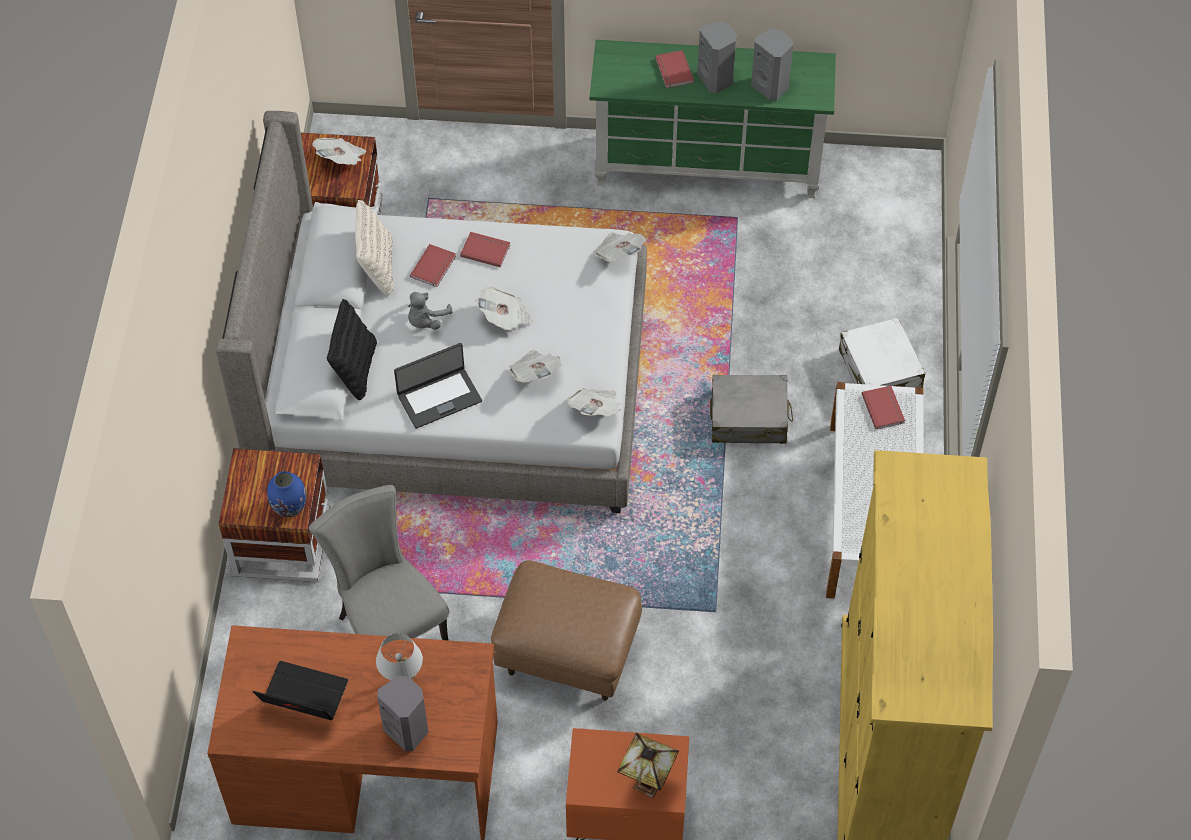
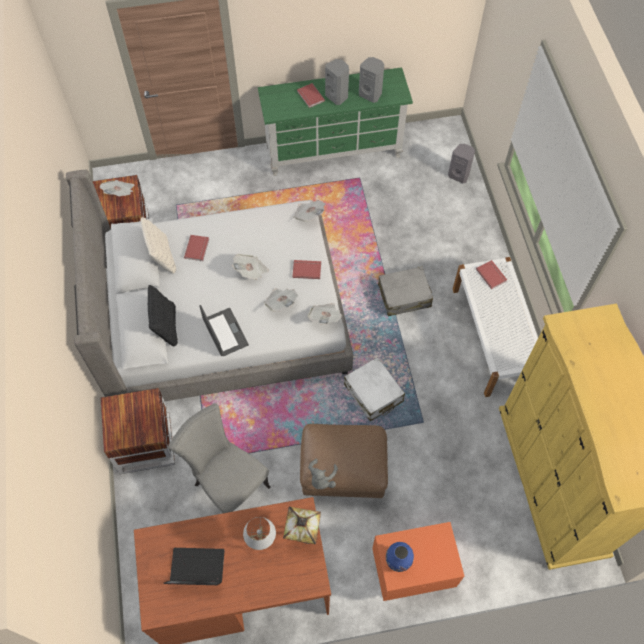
camera: 15 degrees left, 5 degrees up
blue vase [267,471,306,517] -> blue vase moved to [386,542,414,572]
grey speaker [377,676,428,751] -> grey speaker moved to [448,144,475,183]
laptop [394,343,482,429] -> laptop turned 75 degrees counterclockwise [200,305,249,356]
grey plush toy [408,292,452,330] -> grey plush toy moved to [308,458,338,489]
red book [460,232,510,267] -> red book moved to [292,260,321,279]
table lamp [617,733,679,798] -> table lamp moved to [283,506,321,544]
white suitcase [839,317,925,388] -> white suitcase moved to [344,357,405,421]

